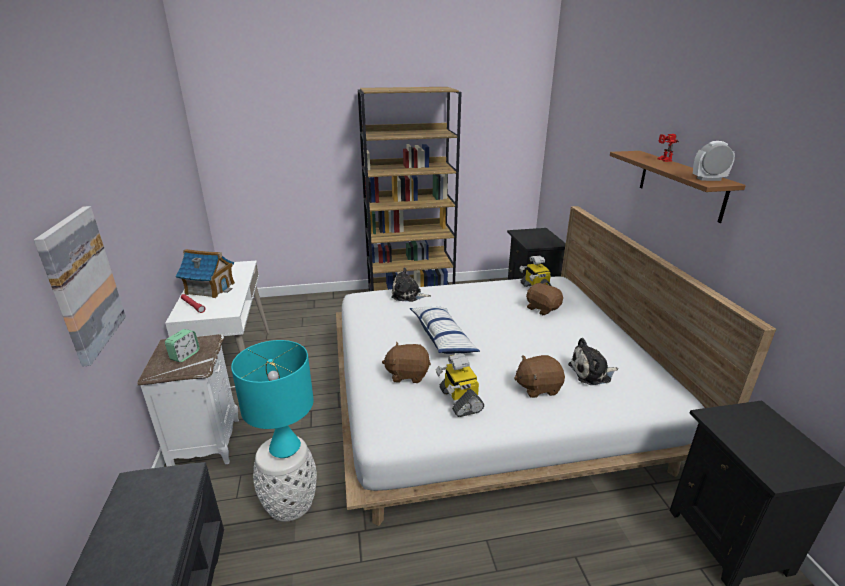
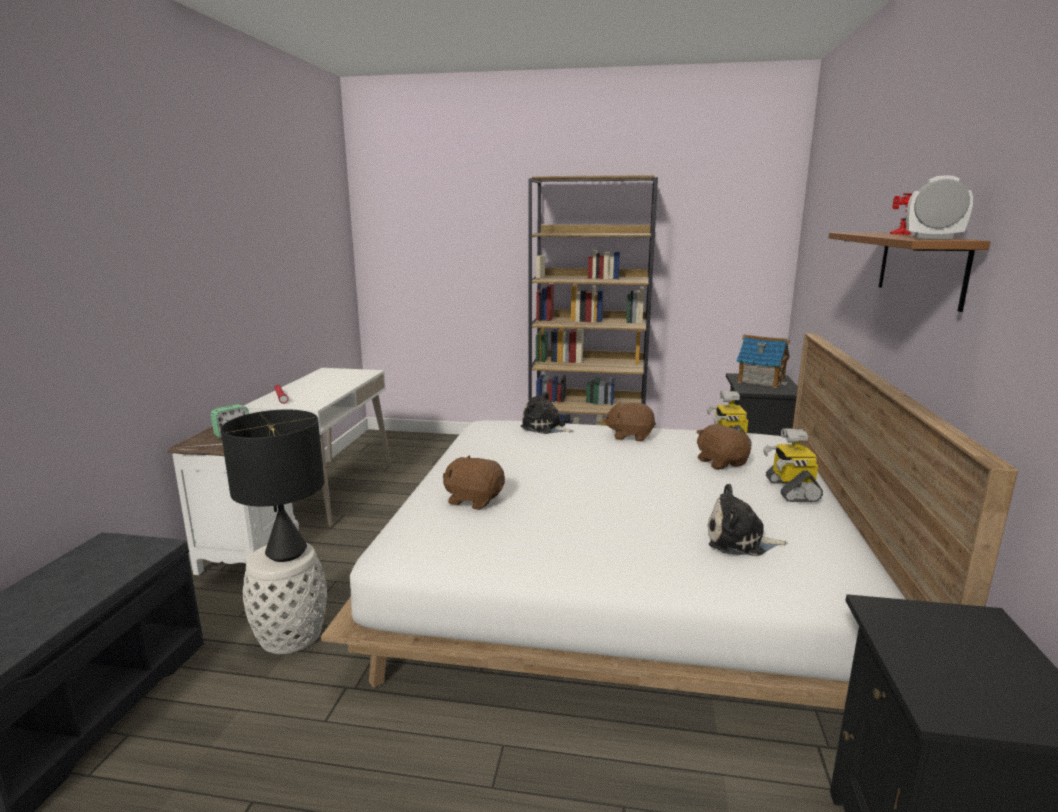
camera: 20 degrees right, 10 degrees down
picture [34,206,126,367] -> none
toy house [176,249,235,298] -> toy house moved to [737,334,790,388]
turquoise table lamp [231,340,314,458] -> black table lamp [221,410,324,562]
pillow [410,307,480,354] -> none
toy robot [436,354,484,417] -> toy robot moved to [763,428,823,502]
brown plush toy [514,355,565,398] -> brown plush toy moved to [604,403,656,441]

